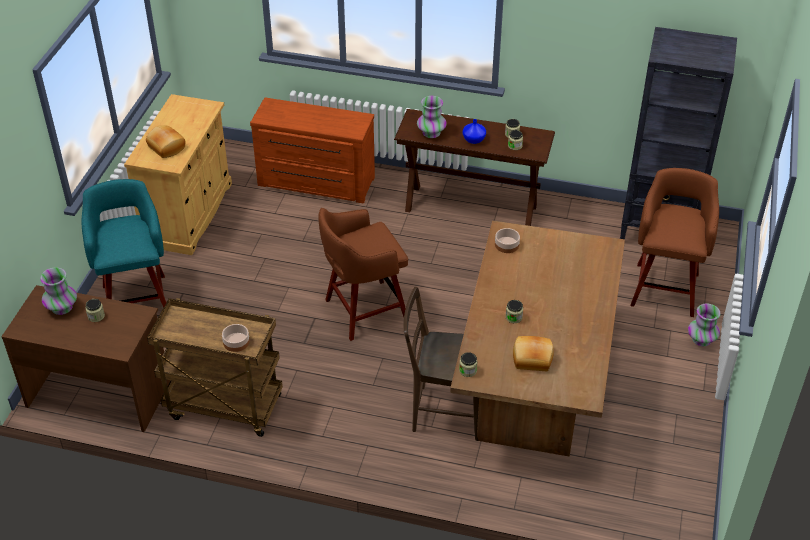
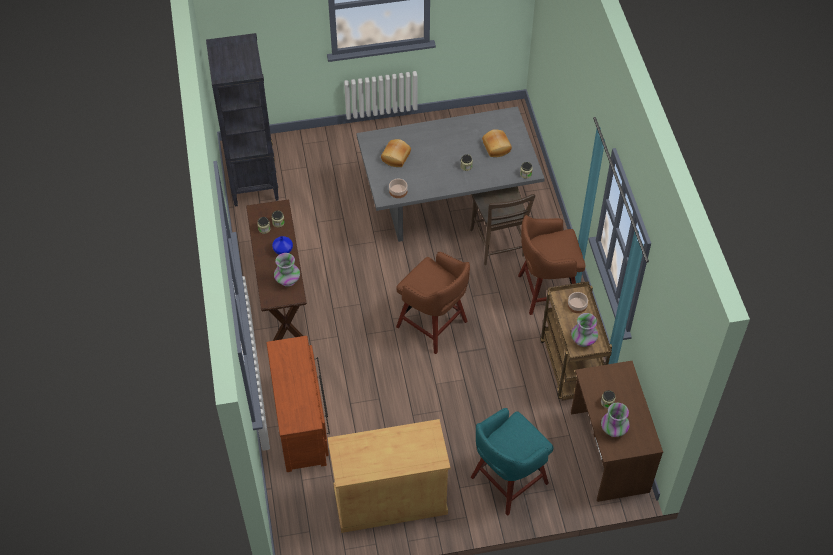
camera: 115 degrees left, 10 degrees up
bread [146,125,186,158] -> bread moved to [381,139,411,167]
brown dining table [450,221,625,456] -> grey dining table [356,106,545,242]
brown stool [630,168,719,317] -> brown stool moved to [518,215,586,315]
vase [688,304,721,346] -> vase moved to [571,313,598,347]

